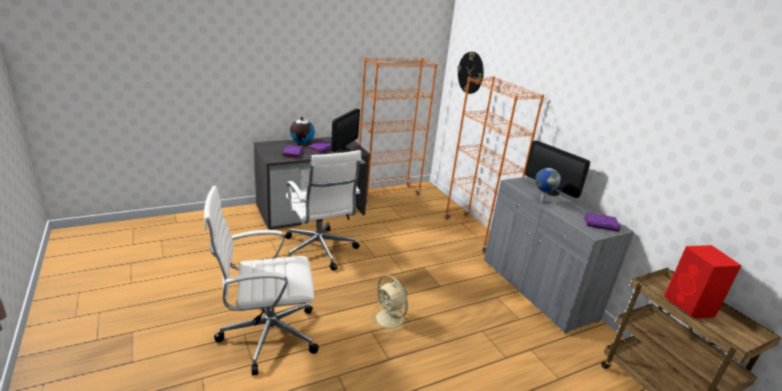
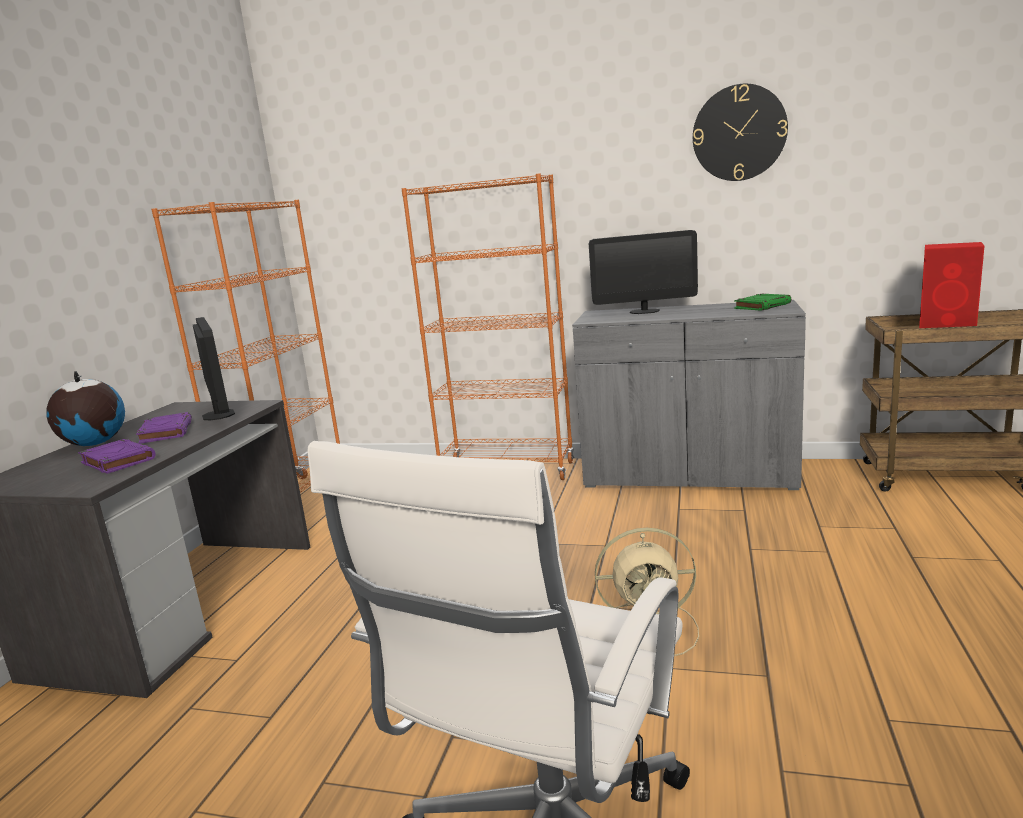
camera: 45 degrees left, 10 degrees down
white office chair [285,150,361,270] -> none
wall clock [457,52,484,94] -> wall clock moved to [693,84,788,181]
globe [535,168,561,202] -> none
purple book [584,212,620,232] -> green book [734,294,791,311]

